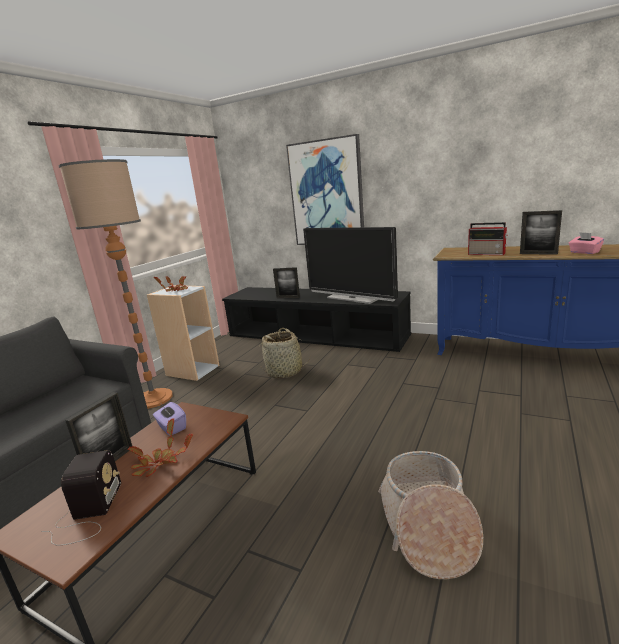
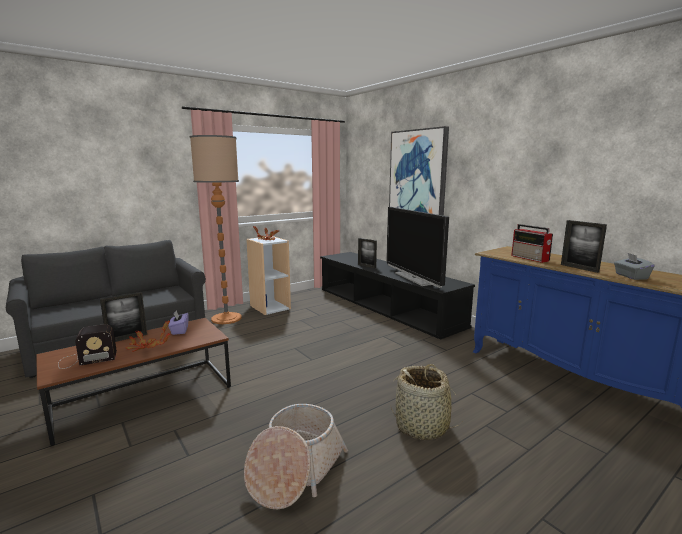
camera: 25 degrees right, 5 degrees down
radio [41,450,121,545] -> radio turned 45 degrees clockwise [58,324,117,369]
basket [260,328,310,378] -> basket moved to [390,364,464,440]
pink tissue box [569,232,604,254] -> grey tissue box [614,253,655,280]

